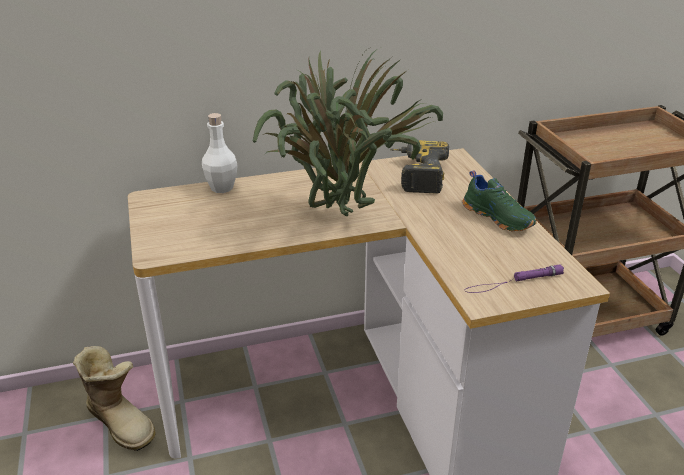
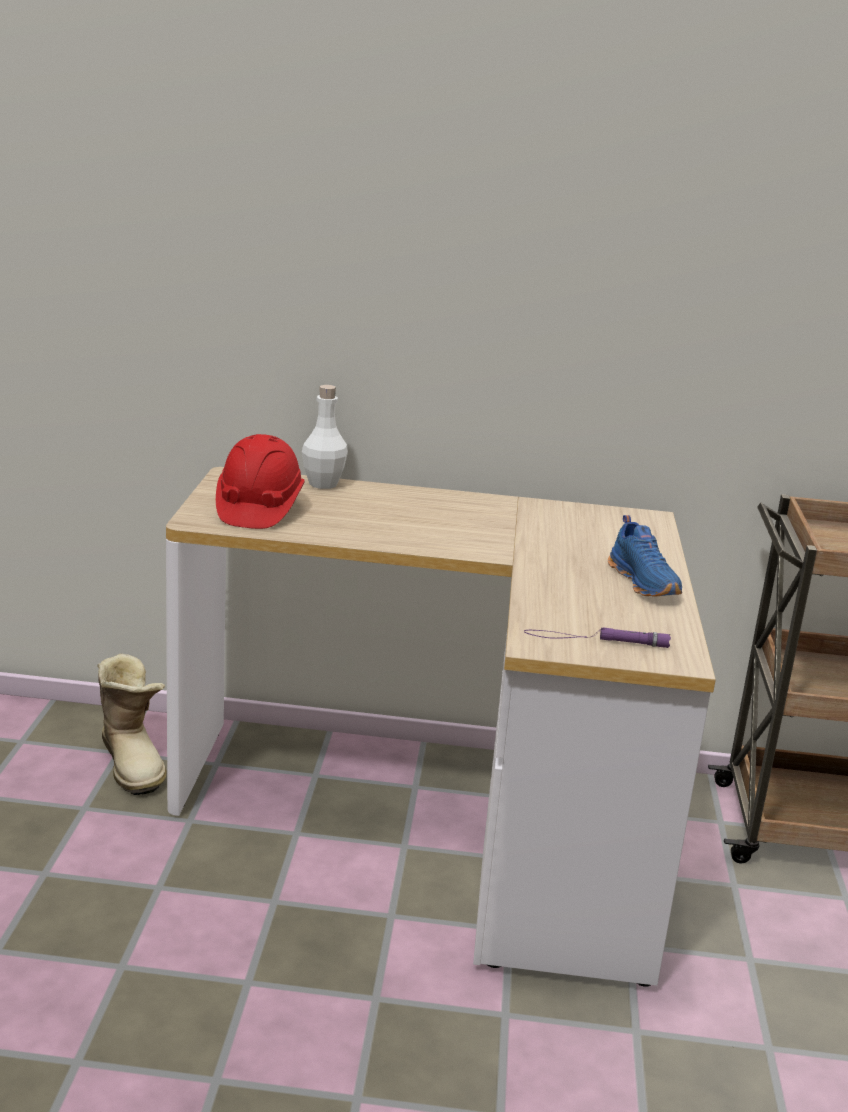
camera: 20 degrees right, 10 degrees down
potted plant [253,47,443,216] -> none
power drill [390,140,449,194] -> none
green shoe [463,170,537,231] -> blue shoe [608,515,682,597]
none -> red hard hat [216,434,305,529]

